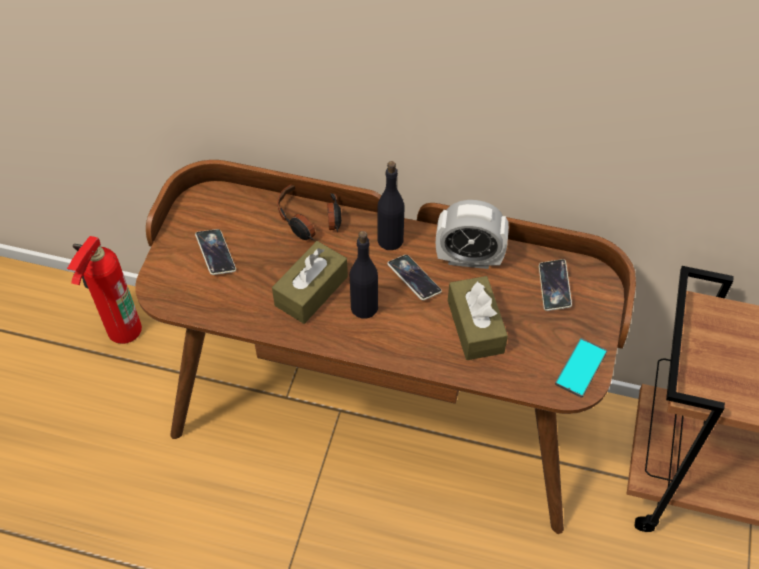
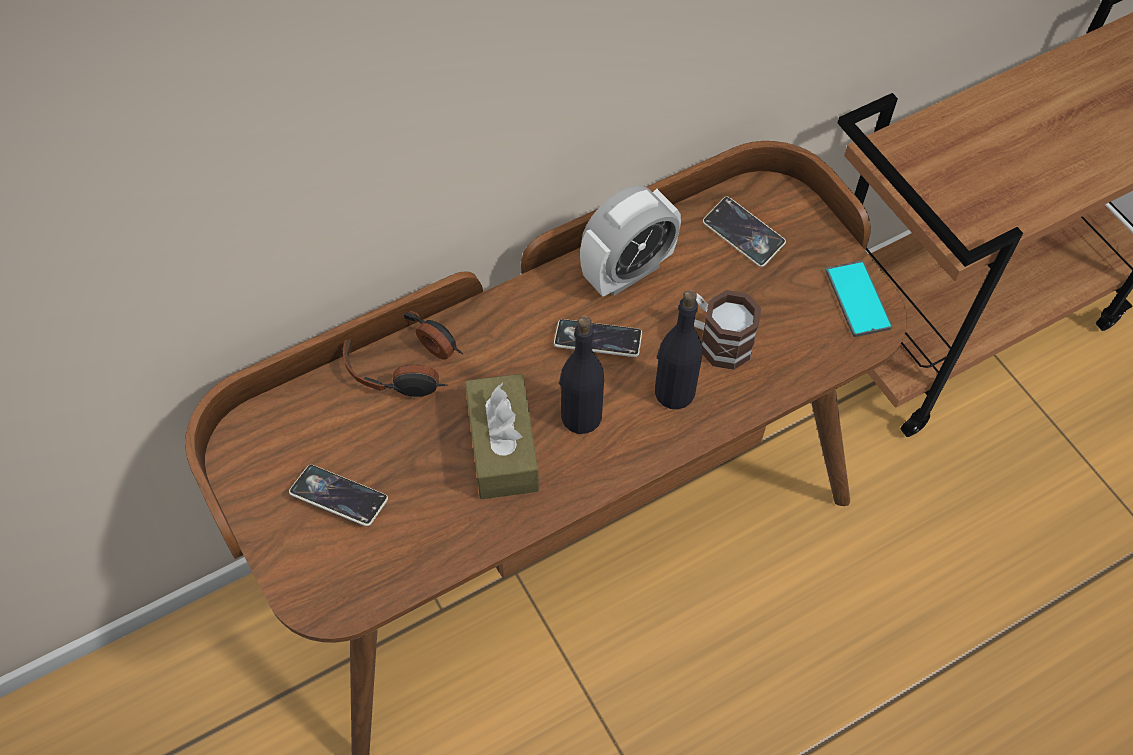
camera: 45 degrees left, 5 degrees up
fire extinguisher [67,236,142,344] -> none
black bottle [377,161,405,250] -> black bottle moved to [655,290,702,409]
brown tissue box [448,276,508,360] -> mug [694,290,761,370]

